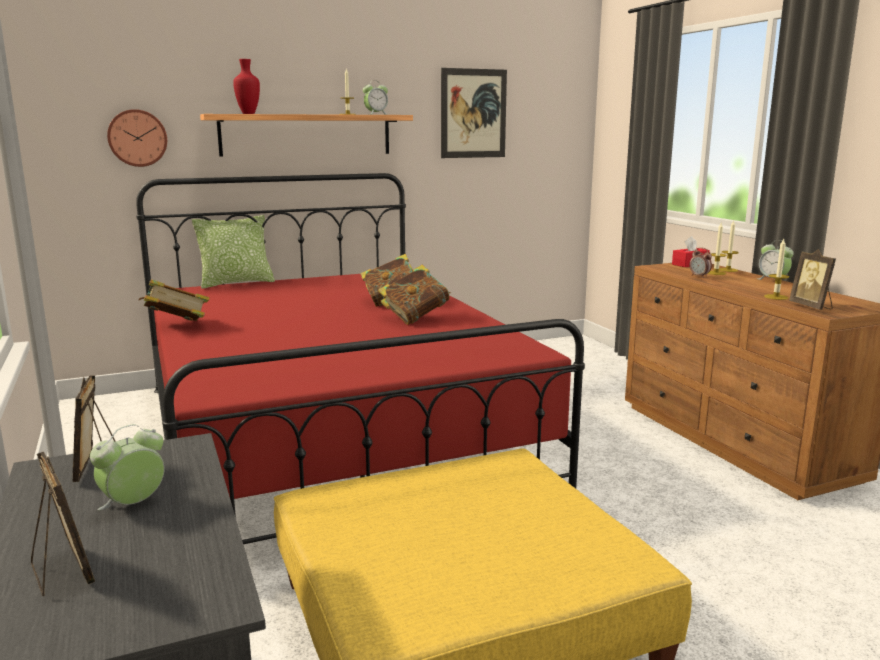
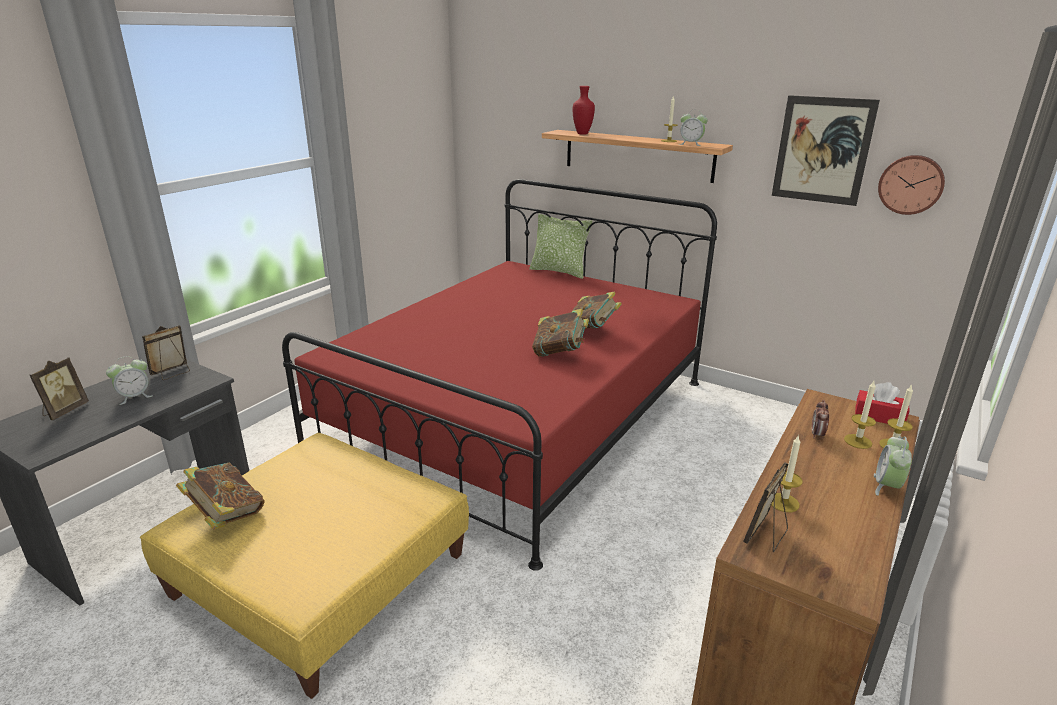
camera: 55 degrees right, 10 degrees up
alarm clock [90,424,164,510] -> alarm clock turned 135 degrees clockwise [106,356,152,405]
wall clock [107,109,167,167] -> wall clock moved to [878,155,945,215]
book [139,279,210,321] -> book moved to [176,463,264,530]

